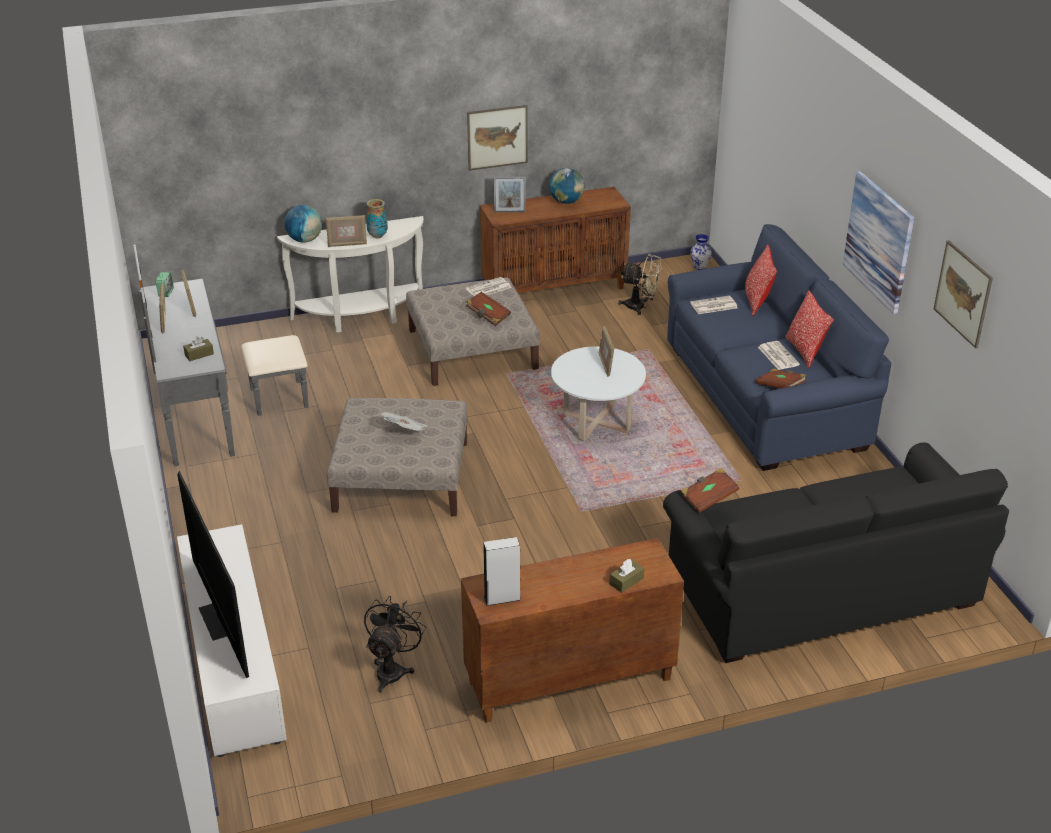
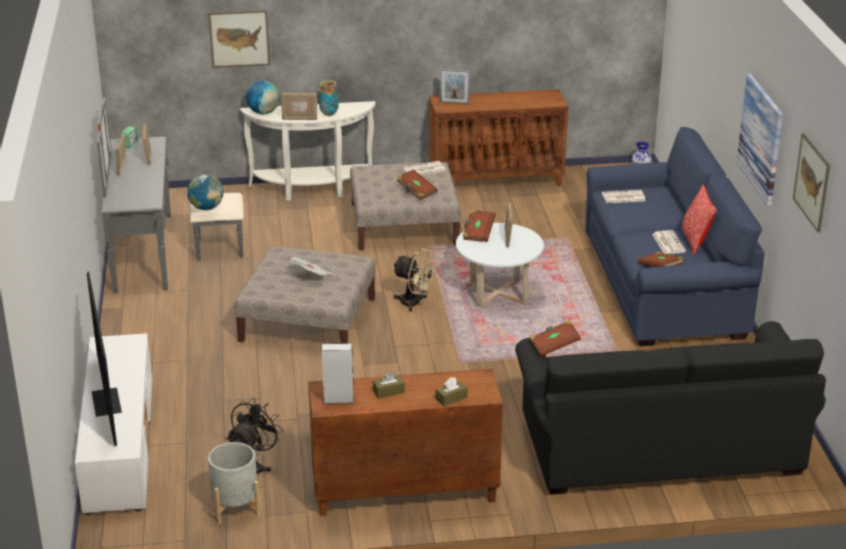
camera: 10 degrees right, 5 degrees down
brown tissue box [183,336,214,361] -> brown tissue box moved to [373,372,405,399]
picture [467,105,528,171] -> picture moved to [208,10,270,68]
globe [549,168,584,204] -> globe moved to [187,174,223,210]
beige fan [618,254,662,315] -> beige fan moved to [392,248,439,312]
pillow [745,244,777,316] -> none
none -> grey planter [208,442,260,524]
none -> brown book [463,209,496,242]

